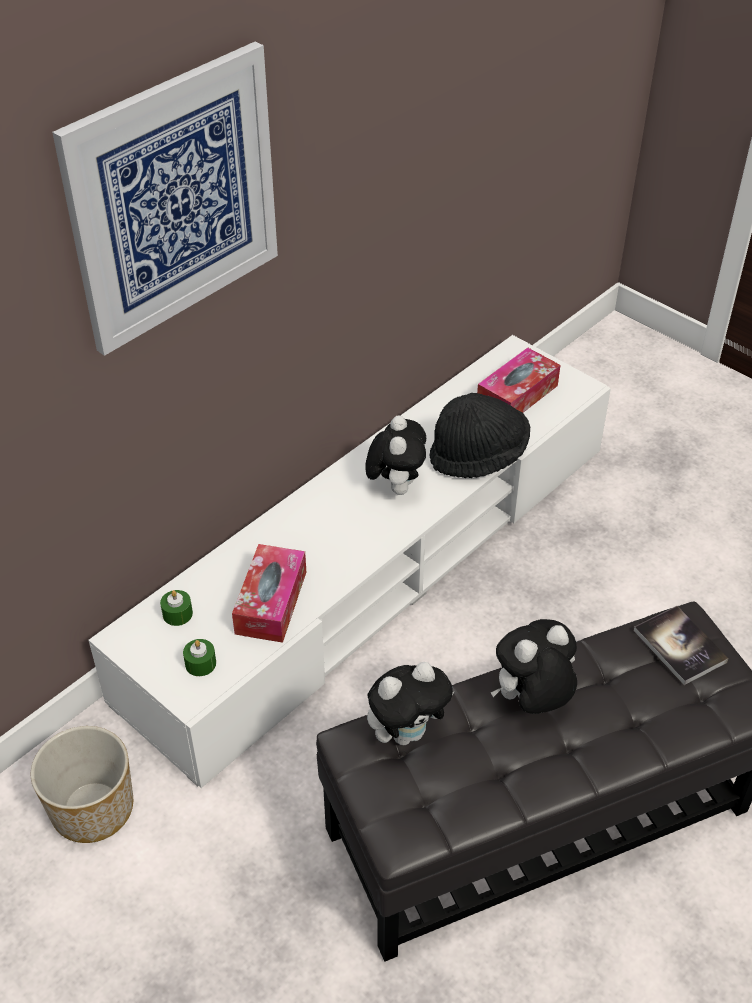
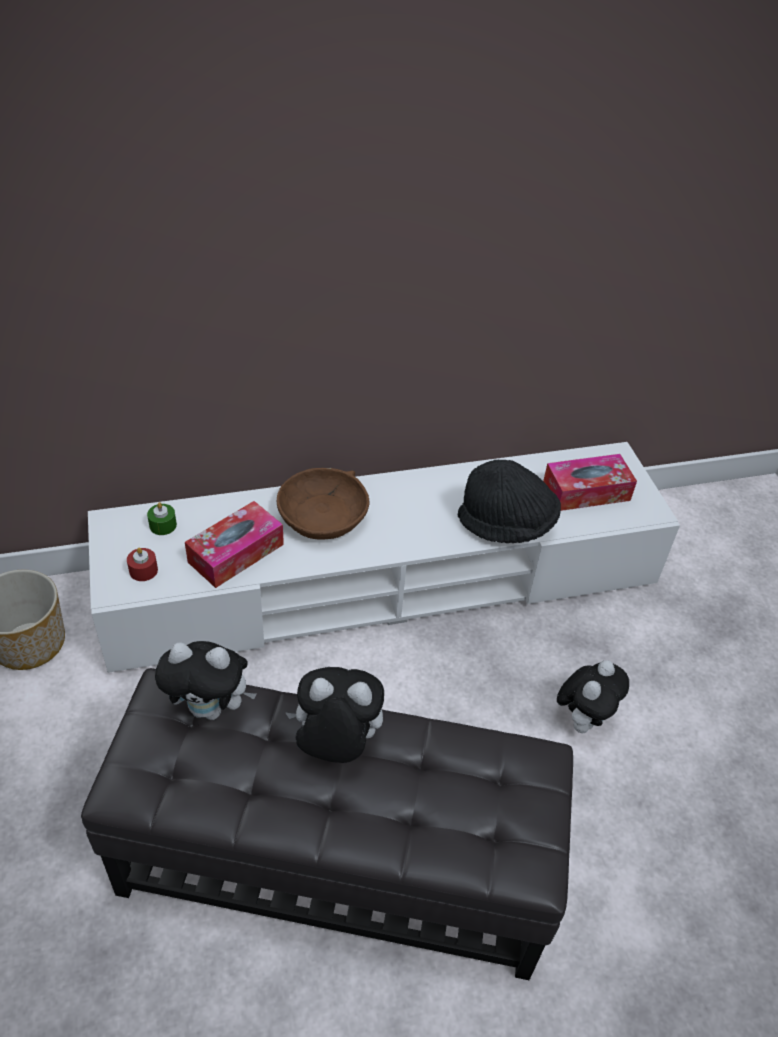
camera: 30 degrees right, 0 degrees up
picture [52,42,278,356] -> none
green candle [183,639,216,676] -> red candle [127,547,158,581]
plush toy [366,416,426,495] -> plush toy moved to [557,660,629,733]
book [634,606,729,685] -> none
none -> brown bowl [277,468,369,539]

